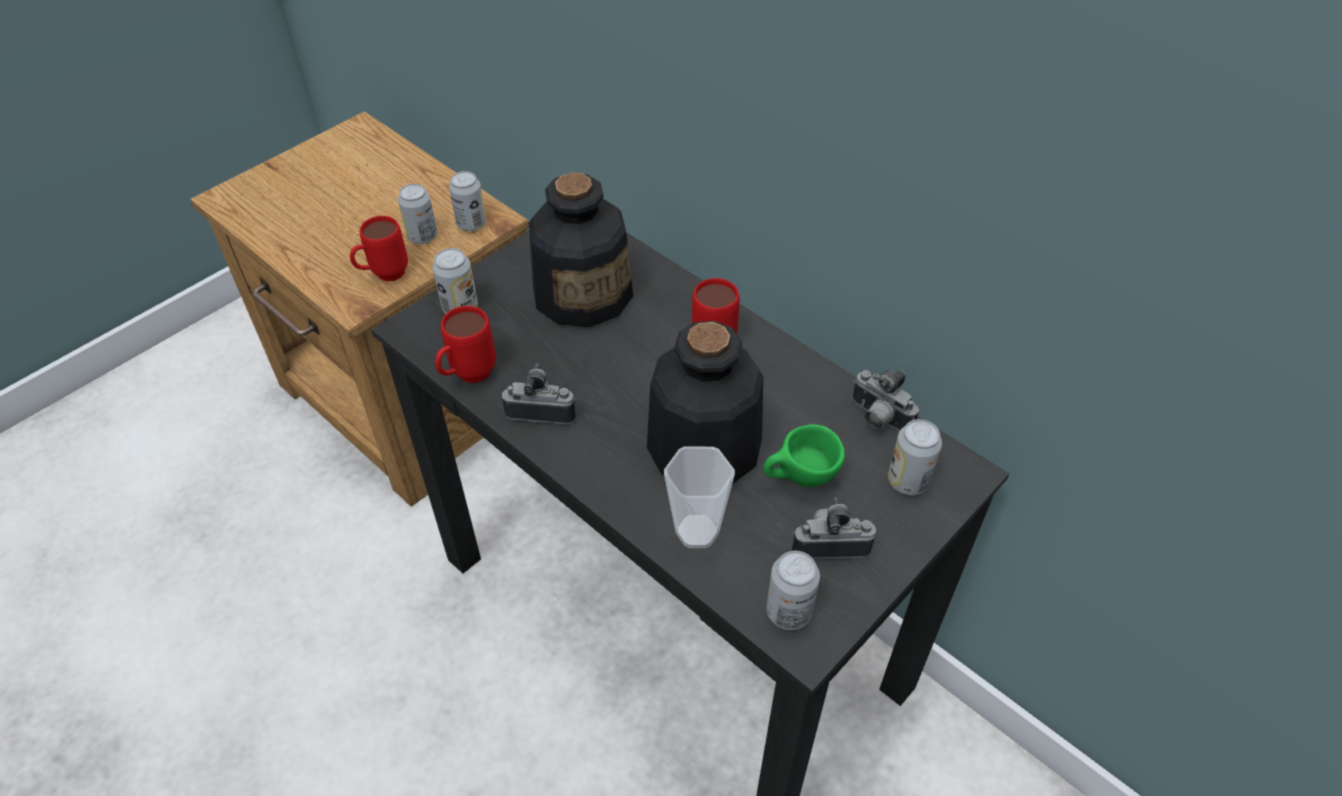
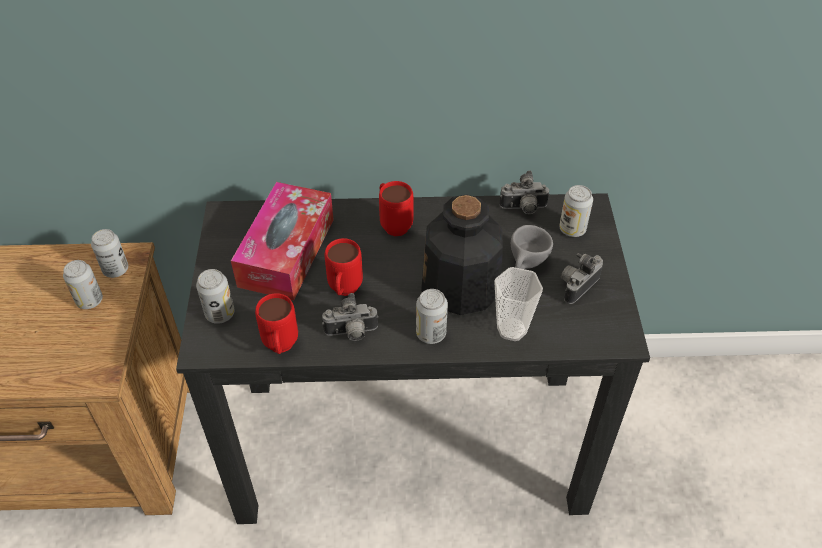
camera: 45 degrees left, 0 degrees up
red mug [350,216,408,281] -> red mug moved to [325,238,363,296]
camera [502,364,576,424] -> camera turned 150 degrees counterclockwise [322,293,378,341]
bottle [529,172,633,327] -> tissue box [231,182,334,301]
green cup [763,424,845,487] -> grey cup [511,225,553,269]
can [767,551,820,630] -> can moved to [416,289,448,344]

